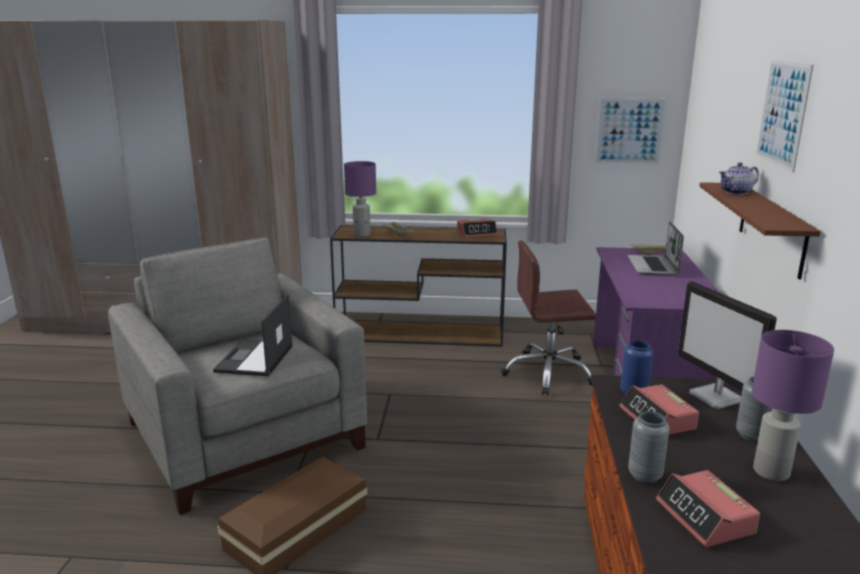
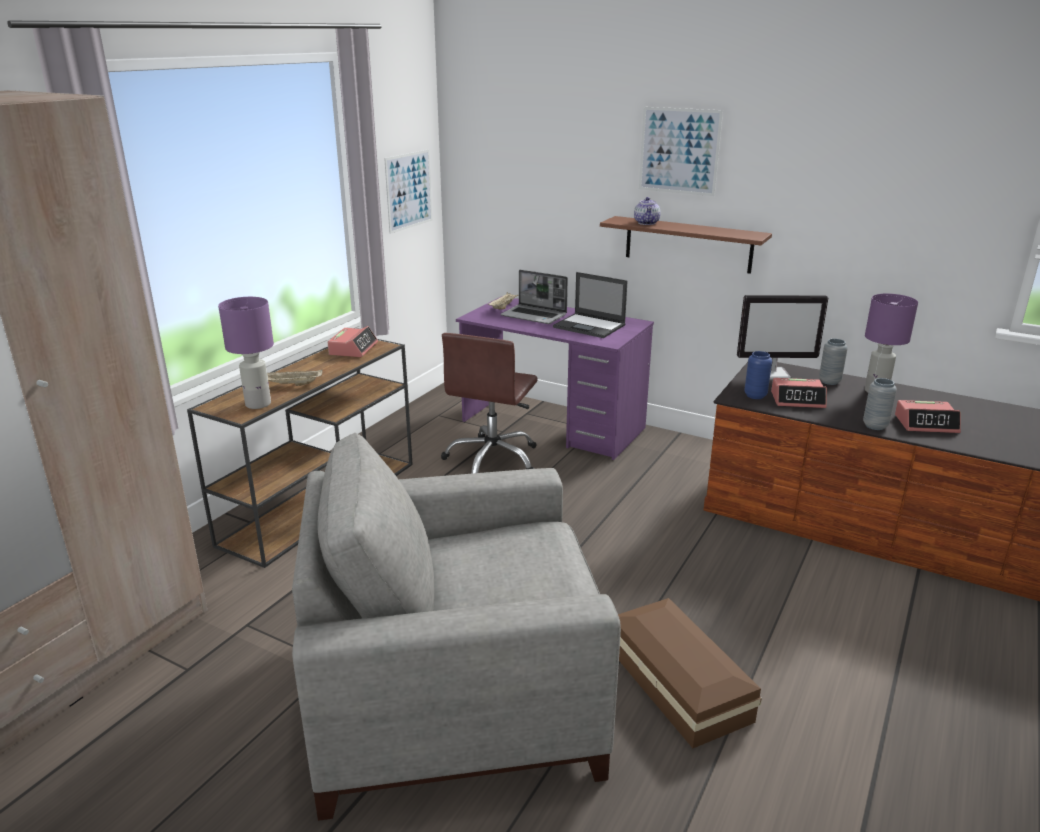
camera: 65 degrees left, 5 degrees up
laptop [213,294,293,376] -> laptop moved to [553,272,627,338]

